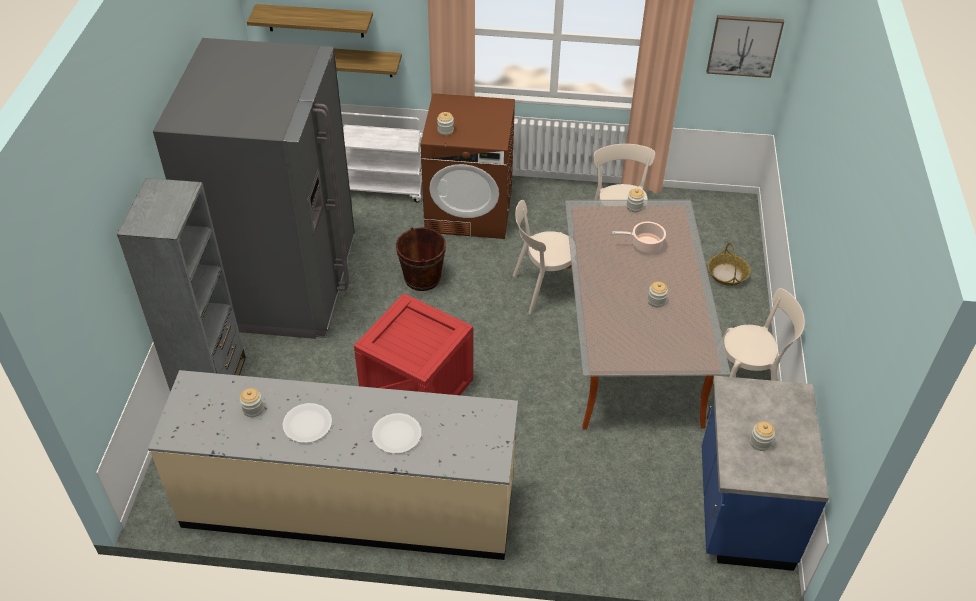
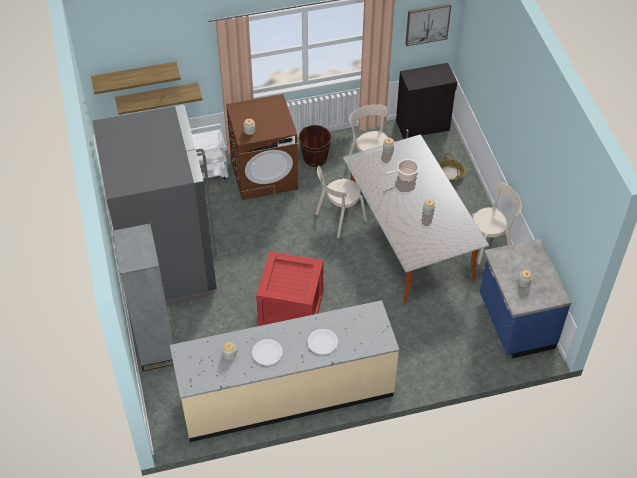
camera: 20 degrees left, 5 degrees up
brown bucket [396,227,446,291] -> brown bucket moved to [299,125,332,167]
none -> black cabinet [396,63,457,139]

